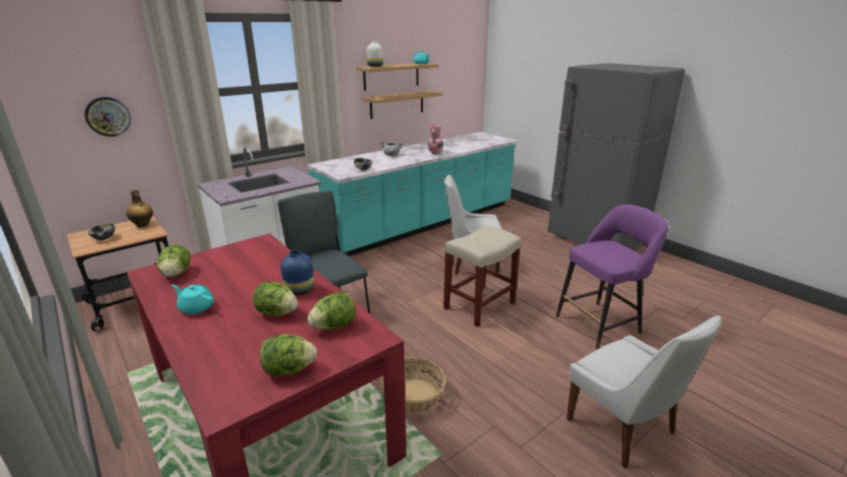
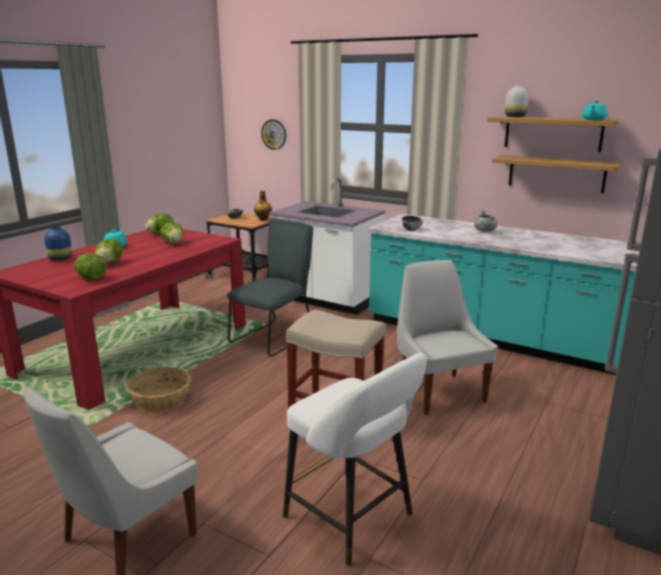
camera: 70 degrees right, 5 degrees down
lettuce [260,334,317,376] -> lettuce moved to [160,222,184,244]
blue vase [281,250,314,296] -> blue vase moved to [44,226,72,261]
pink vase [428,125,443,154] -> none
purple stool [556,204,668,349] -> white stool [283,353,427,566]

